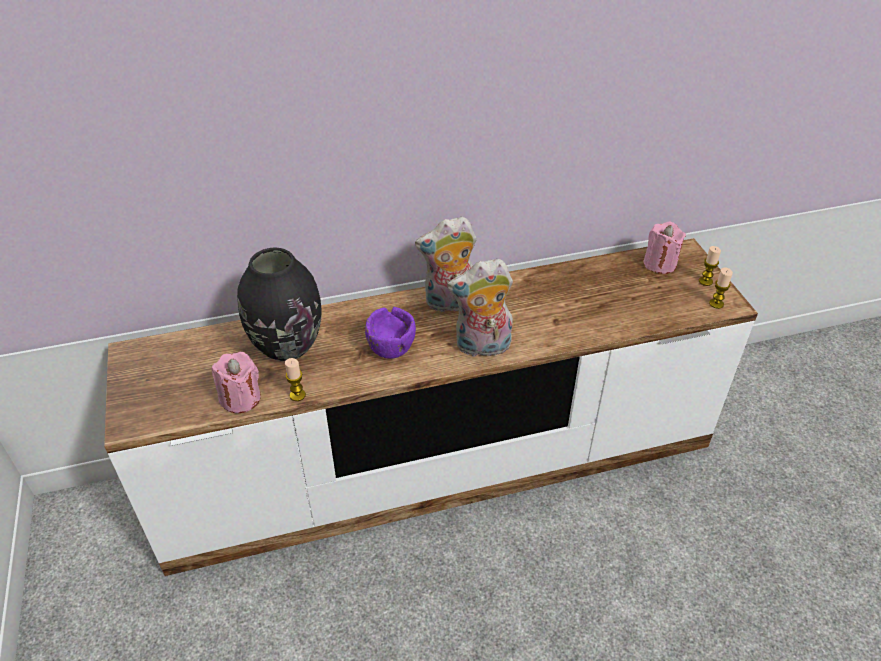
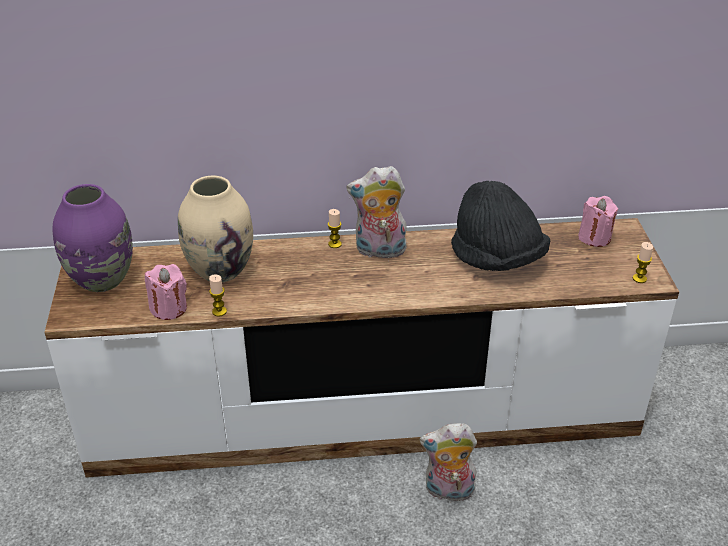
camera: 10 degrees right, 5 degrees down
black vase [237,248,322,361] -> beige vase [178,176,253,282]
purple bowl [365,307,416,359] -> none
plush toy [447,258,513,357] -> plush toy moved to [420,423,477,502]
candle [699,246,721,286] -> candle moved to [328,209,342,248]
none -> purple vase [52,184,133,292]
none -> black hat [451,181,550,271]

